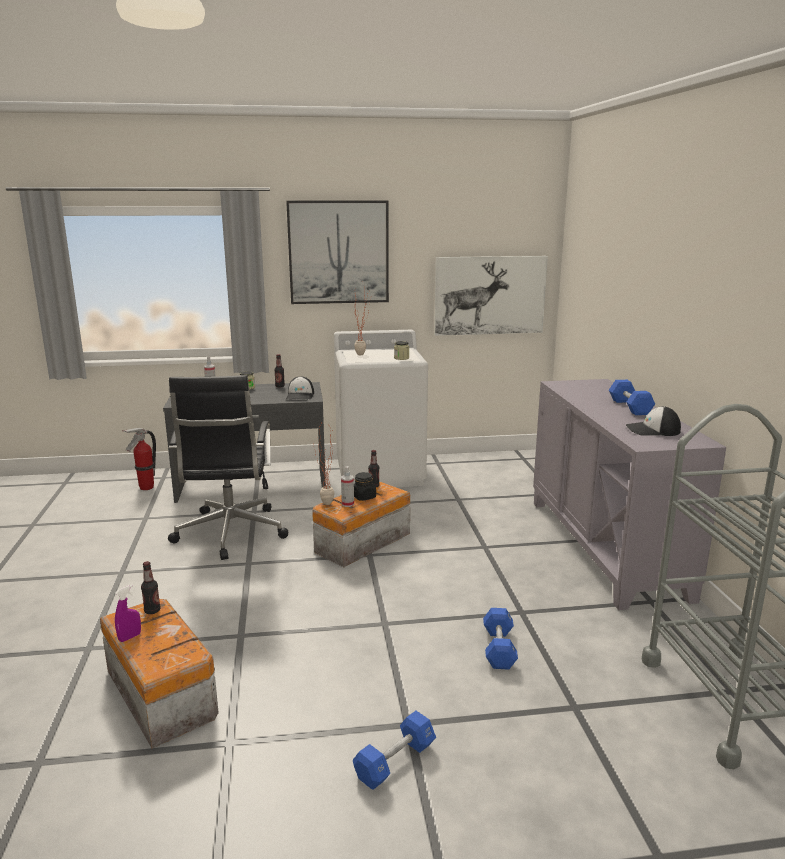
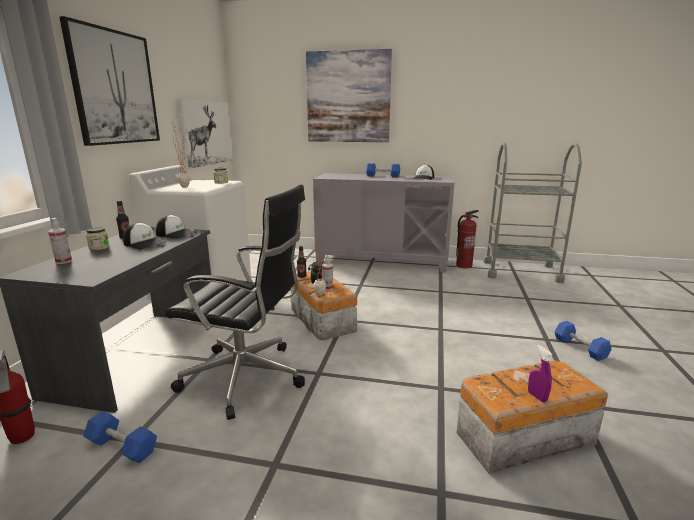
camera: 70 degrees left, 0 degrees up
bottle [141,561,160,614] -> none
blue dumbbell [483,608,518,670] -> blue dumbbell moved to [83,411,157,463]
none -> cap [123,222,166,249]
none -> picture [306,49,392,142]
none -> fire extinguisher [456,210,479,268]

